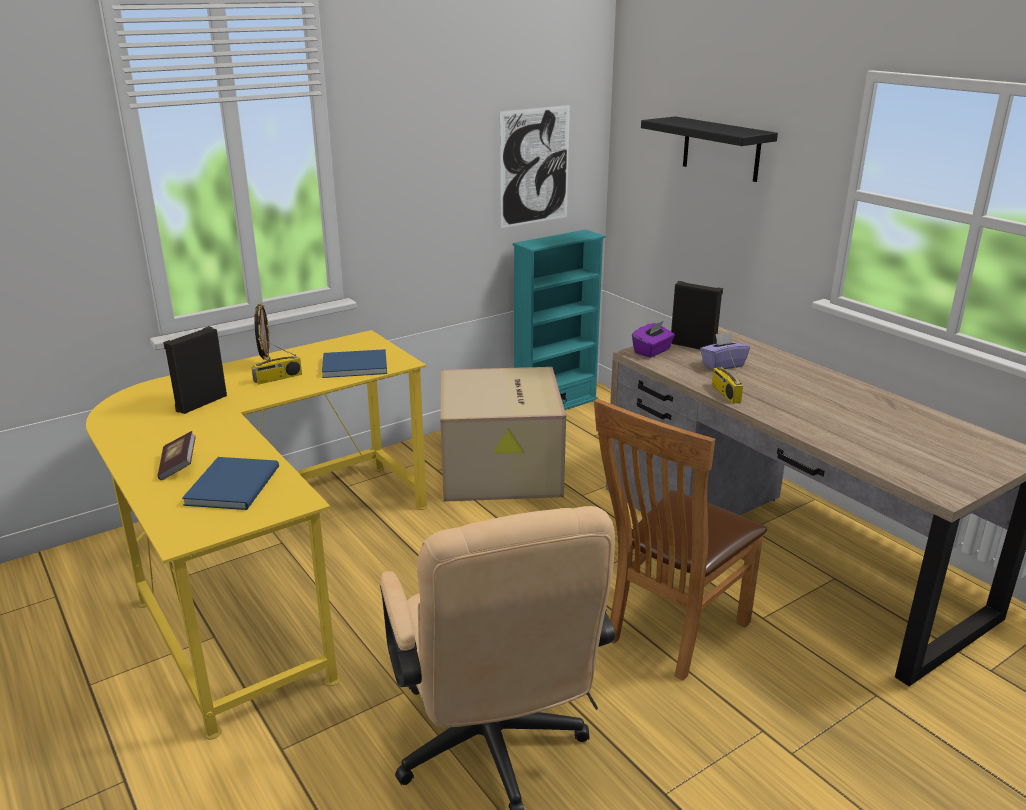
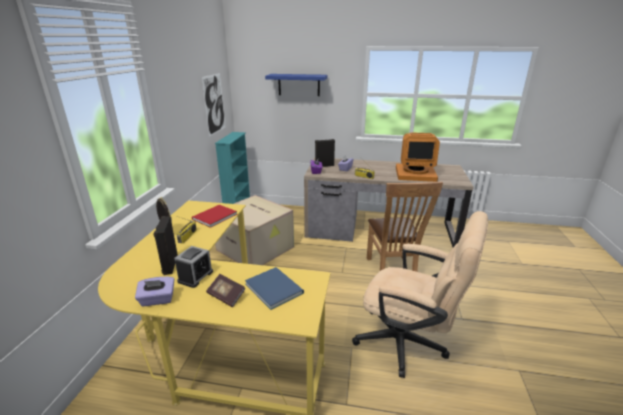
camera: 45 degrees left, 0 degrees up
blue book [322,349,387,378] -> red book [192,205,237,228]
black shelf [641,116,778,182] -> blue shelf [265,74,327,96]
none -> purple tissue box [135,277,174,306]
none -> alarm clock [174,246,213,288]
none -> monitor [396,132,440,182]

